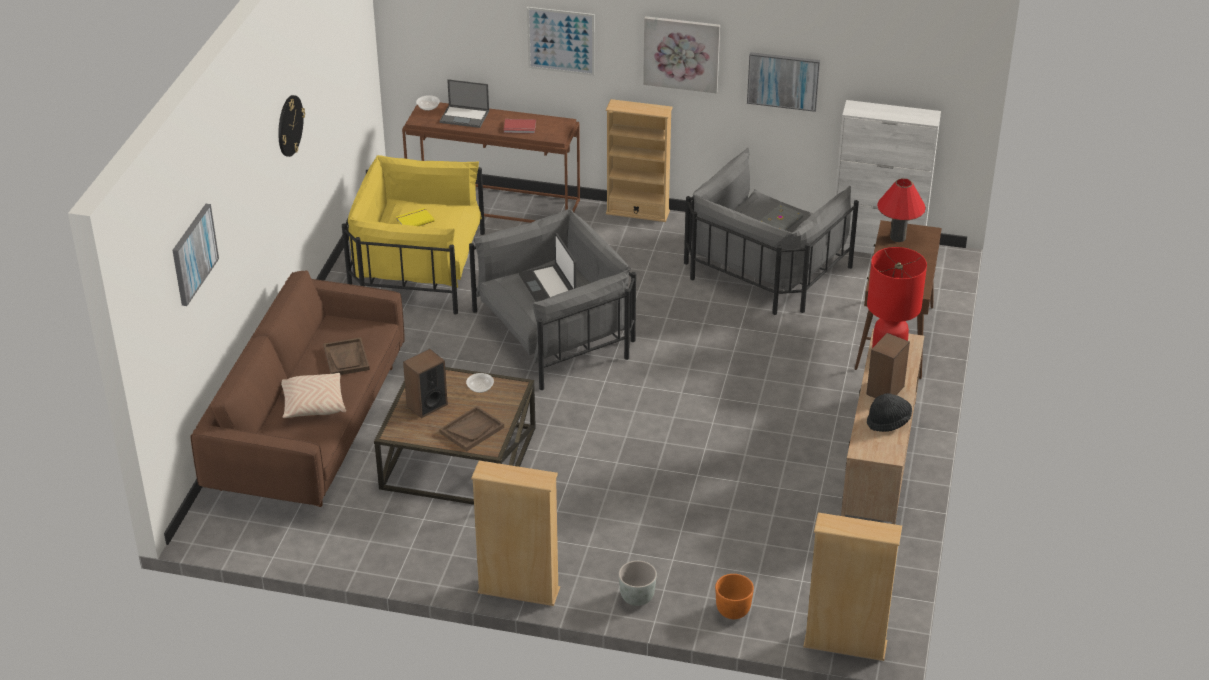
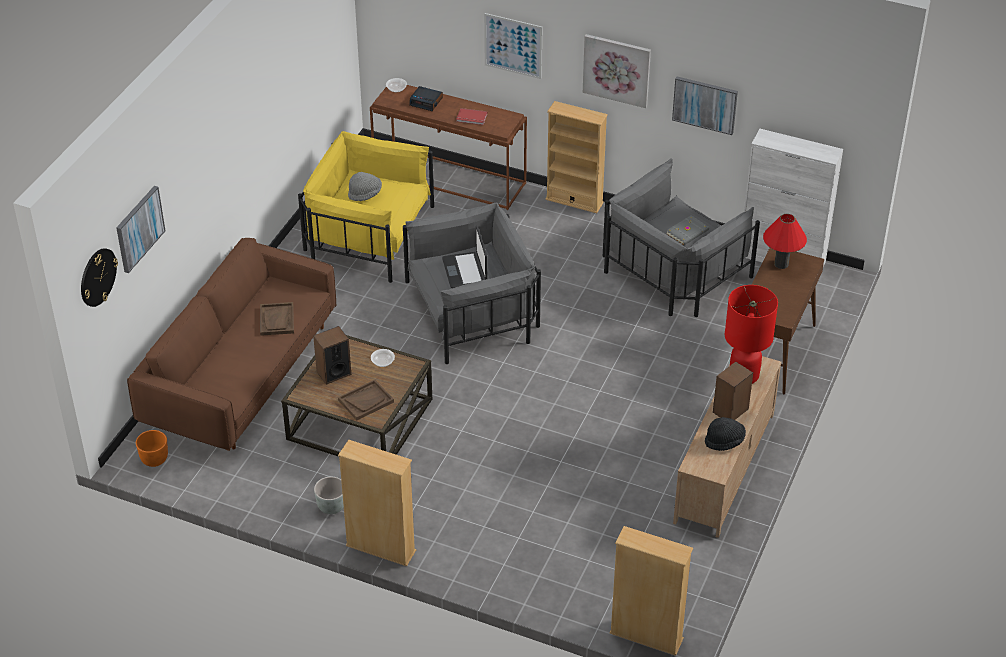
camera: 10 degrees right, 5 degrees up
wall clock [278,95,305,157] -> wall clock moved to [81,248,118,307]
beige pillow [281,373,346,418] -> none
yellow book [396,208,434,226] -> grey hat [348,172,382,201]
laptop [440,79,489,128] -> alarm clock [409,86,443,111]
grey planter [619,561,657,606] -> grey planter moved to [314,477,344,514]
orange planter [715,574,754,619] -> orange planter moved to [136,430,168,467]

